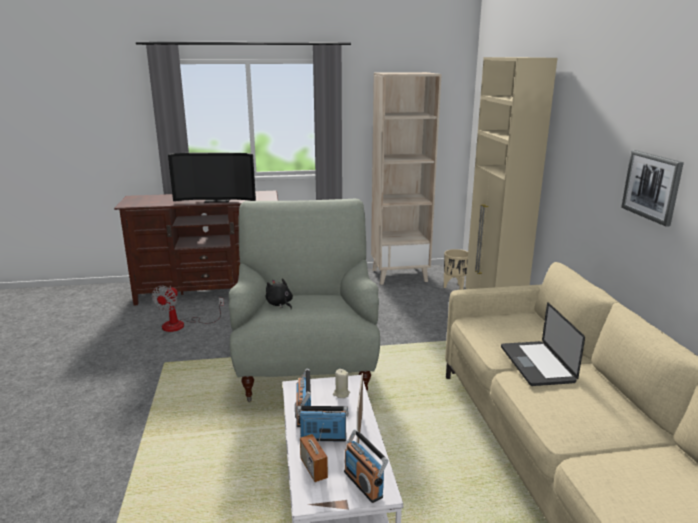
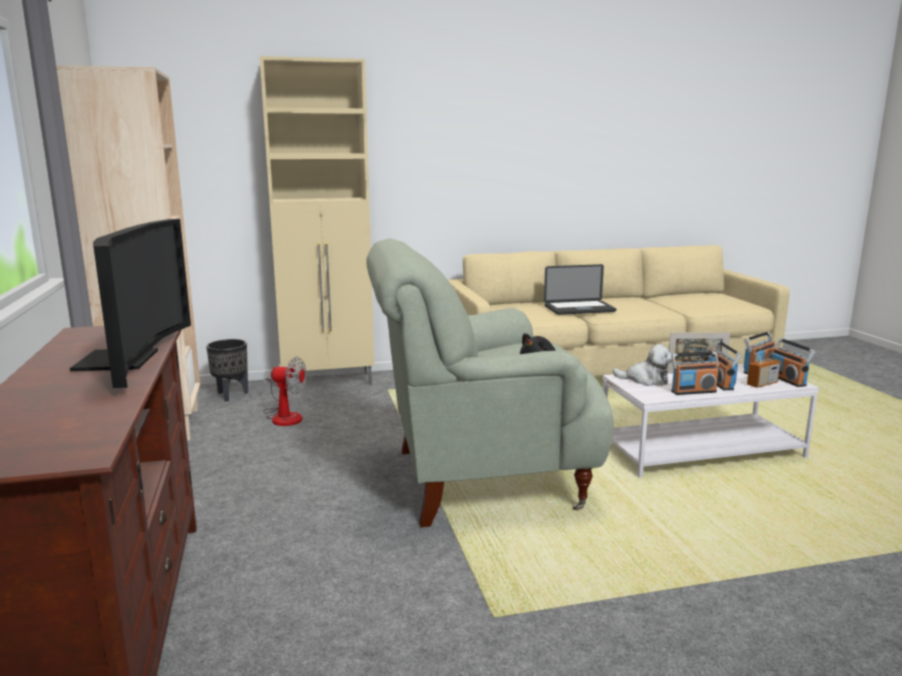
camera: 95 degrees left, 5 degrees down
fan [152,285,224,332] -> fan moved to [263,357,306,426]
beige candle [333,369,350,398] -> plush toy [613,344,672,386]
beige planter [444,249,468,290] -> black planter [206,339,248,401]
picture [621,150,684,227] -> none
none -> radio [771,338,815,387]

